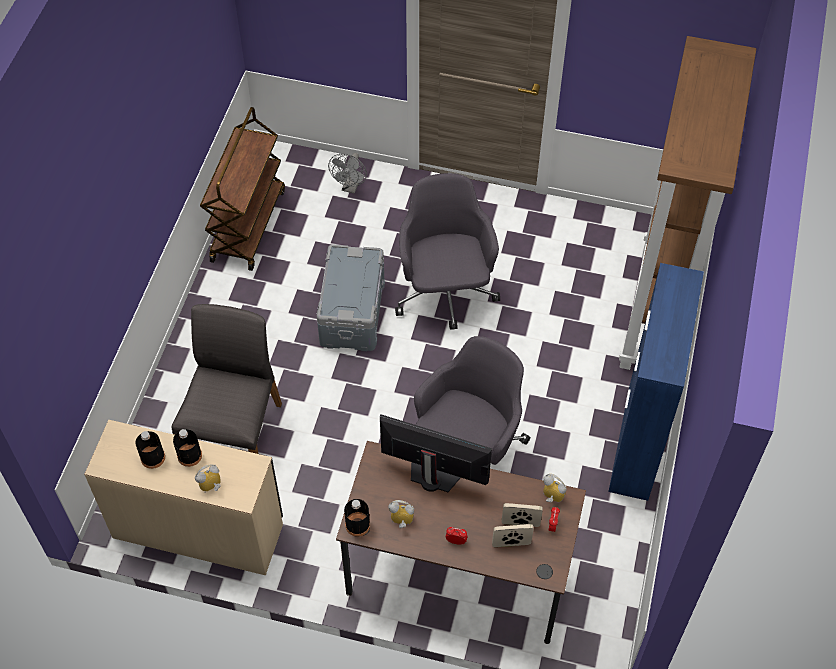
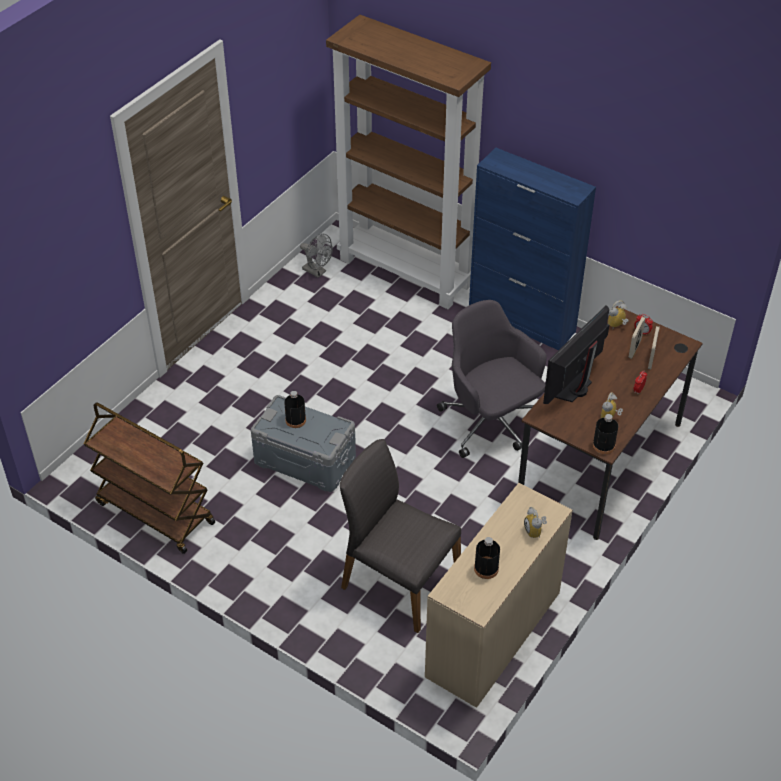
camera: 70 degrees left, 10 degrees down
black bottle [173,429,202,467] -> black bottle moved to [284,391,306,428]
grey fan [328,153,367,194] -> grey fan moved to [300,234,333,278]
grey office chair [395,173,500,330] -> none

